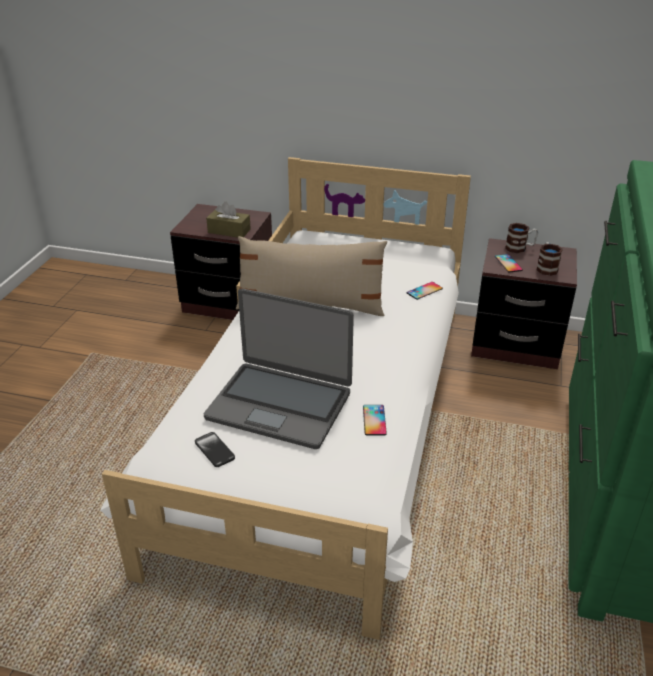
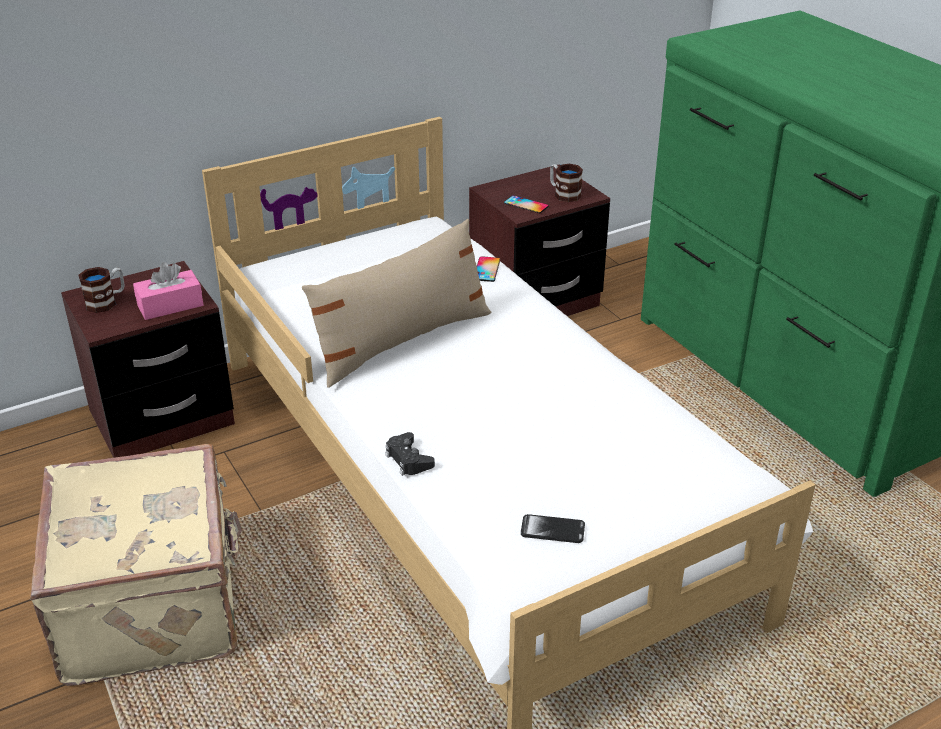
camera: 45 degrees left, 0 degrees up
laptop [204,288,354,449] -> none
brown tissue box [206,202,251,237] -> pink tissue box [133,262,203,320]
phone [363,405,387,435] -> none
mug [505,223,538,253] -> mug moved to [79,267,125,313]
none -> beige suitcase [30,444,242,686]
none -> black game controller [385,432,435,476]

